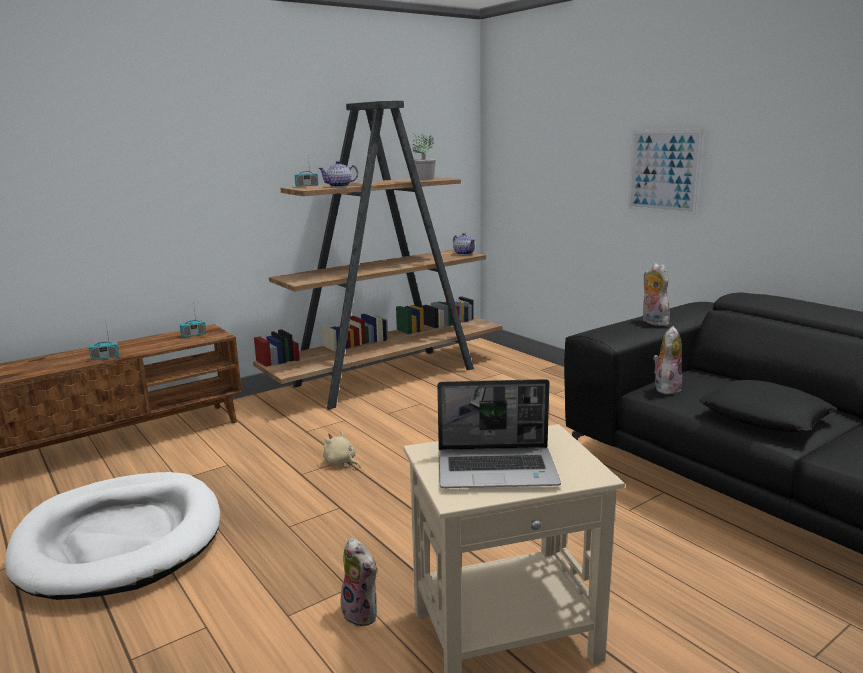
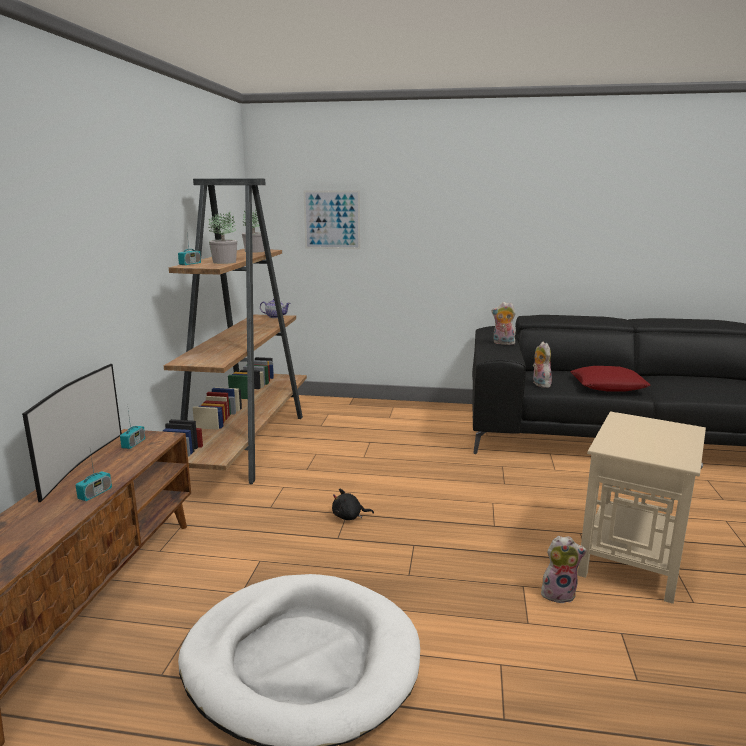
camera: 45 degrees left, 0 degrees up
teapot [318,161,358,187] -> potted plant [208,212,237,264]
beige plush toy [323,430,360,468] -> black plush toy [332,489,374,520]
laptop [437,379,561,488] -> none
picture [628,130,703,215] -> picture moved to [304,190,360,249]
black pillow [699,380,837,432] -> red pillow [570,366,651,392]
none -> television [22,364,122,502]

